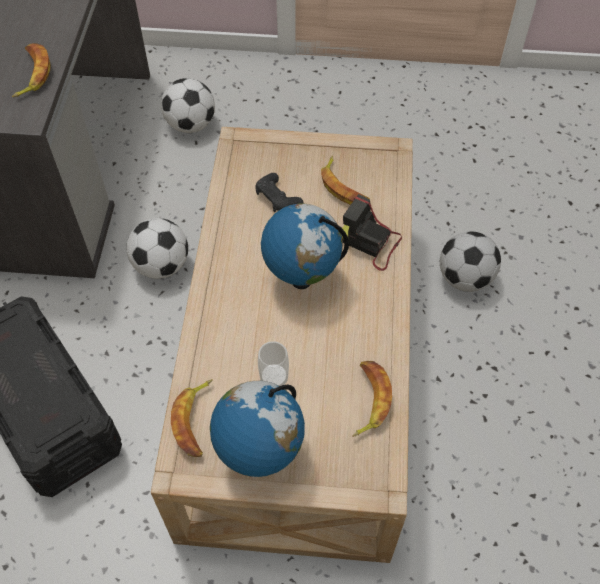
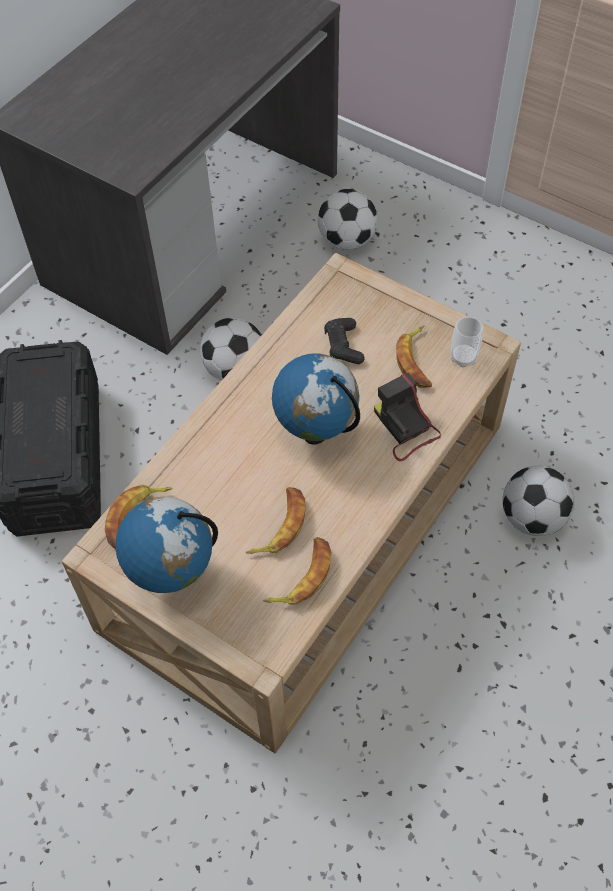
camera: 30 degrees right, 0 degrees up
banana [12,43,51,98] -> banana moved to [245,487,305,554]
cup [258,341,289,386] -> cup moved to [451,317,483,367]

